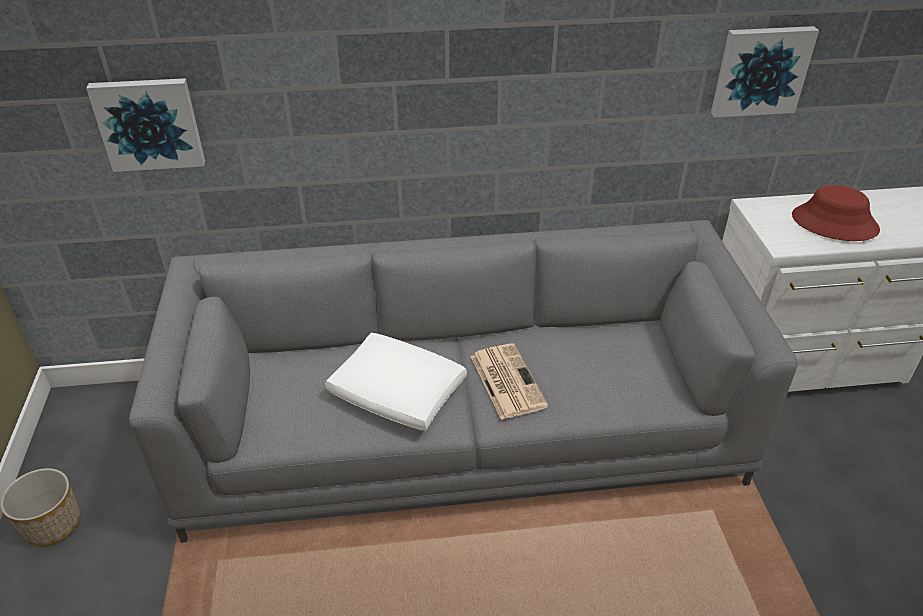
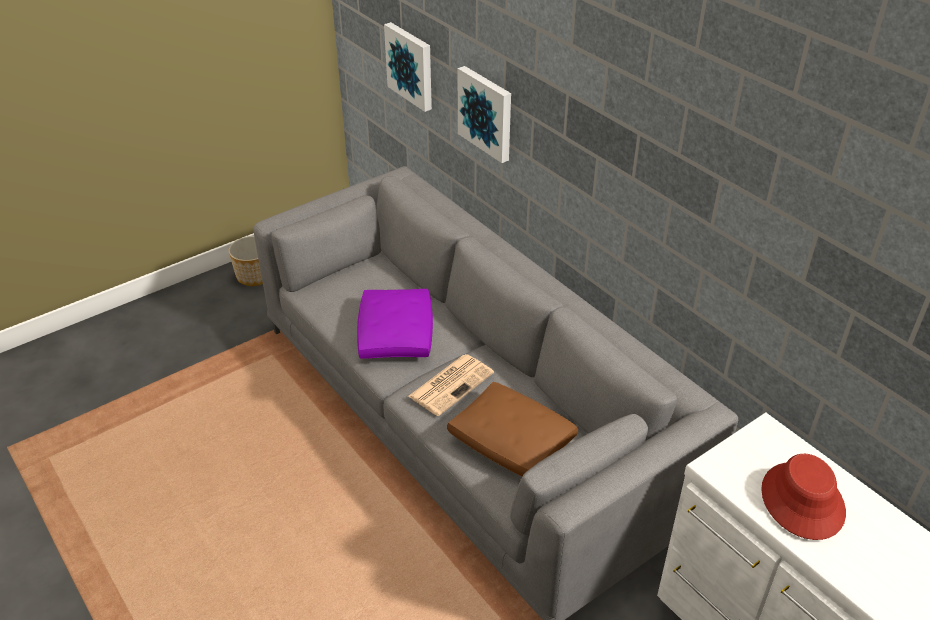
camera: 60 degrees right, 0 degrees up
white pillow [325,333,467,431] -> purple pillow [357,289,433,359]
picture [711,26,819,118] -> picture moved to [457,66,511,163]
none -> brown pillow [447,382,578,477]

